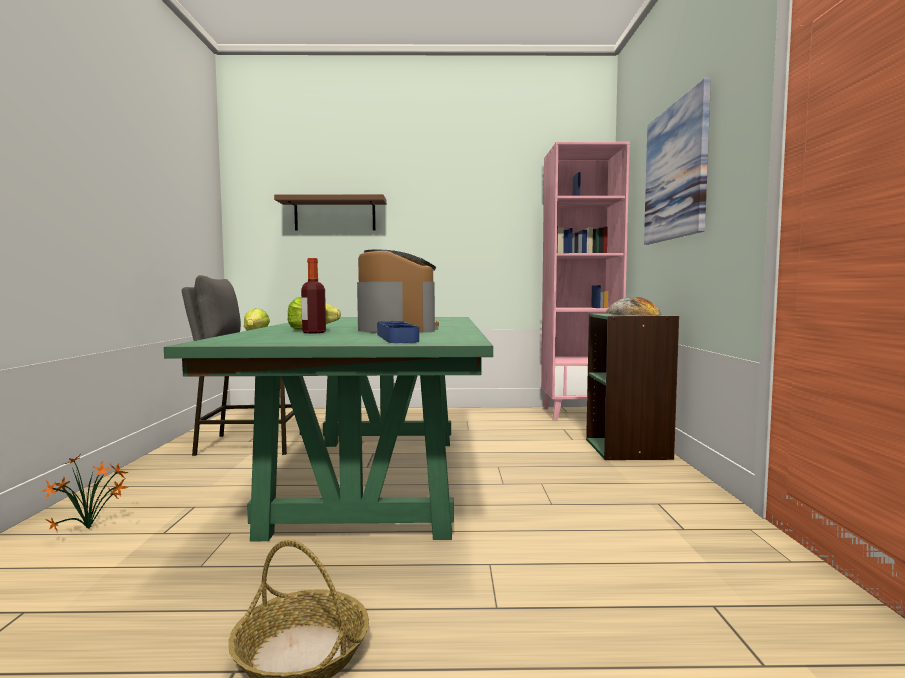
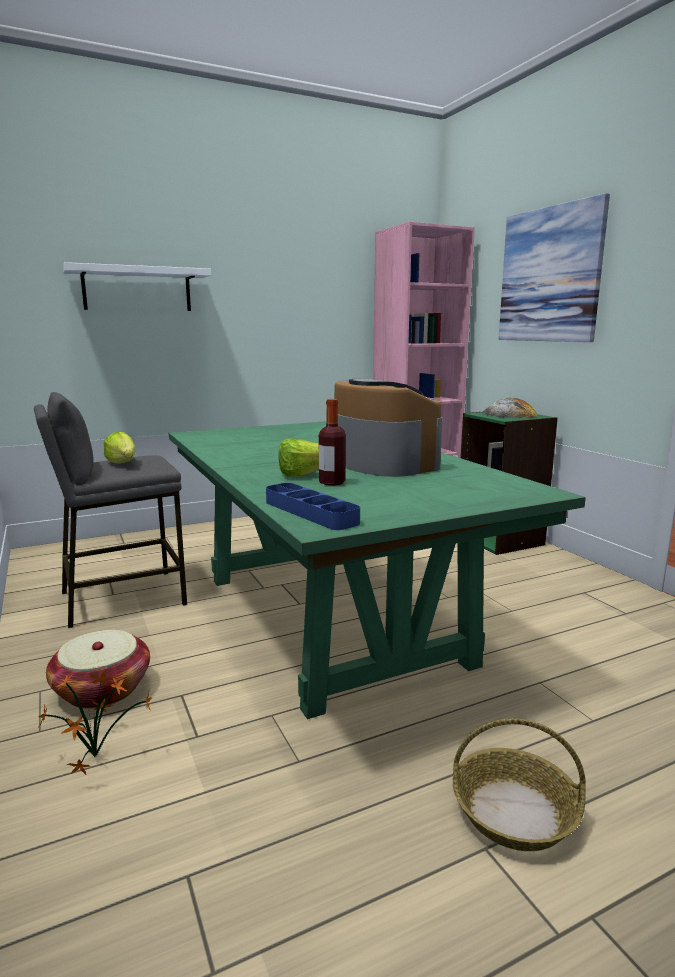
camera: 25 degrees left, 10 degrees up
brown shelf [274,194,387,231] -> white shelf [63,262,211,311]
blue tray [377,321,419,343] -> blue tray moved to [266,483,360,530]
none -> basket [46,630,150,709]

